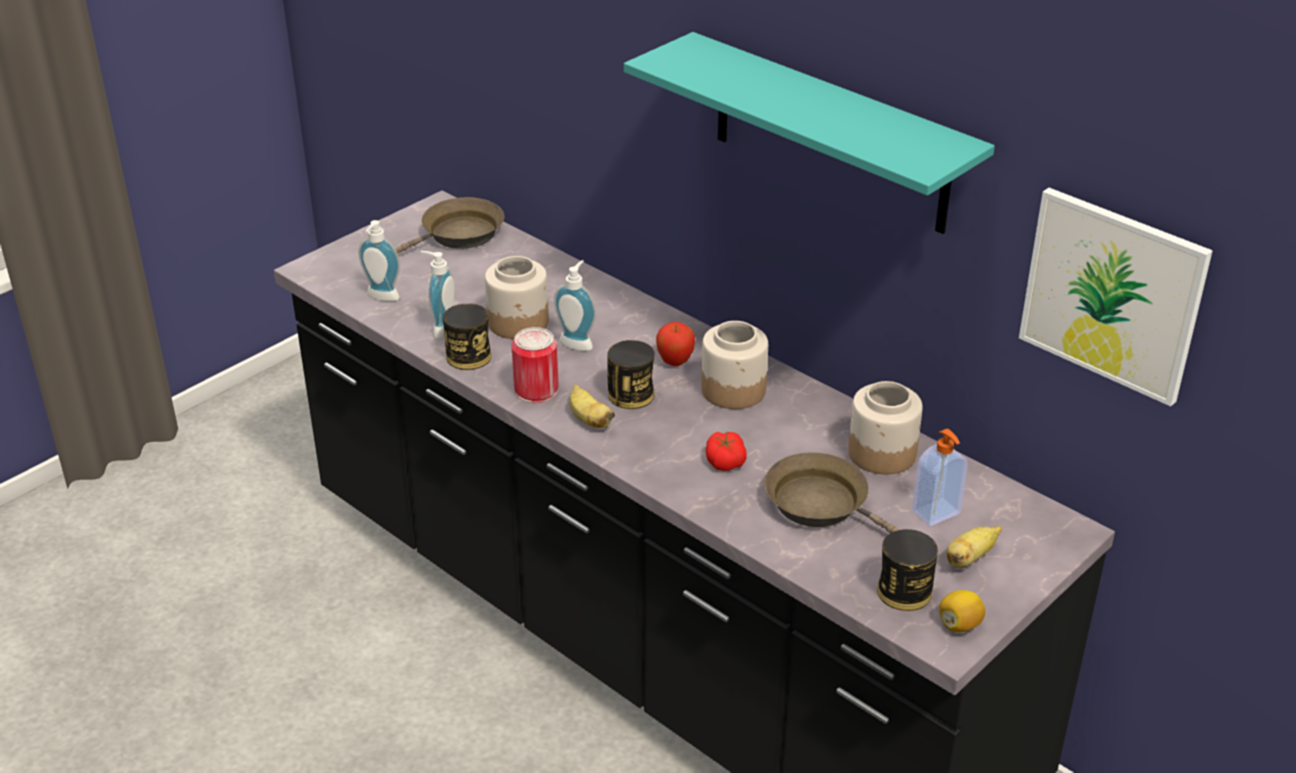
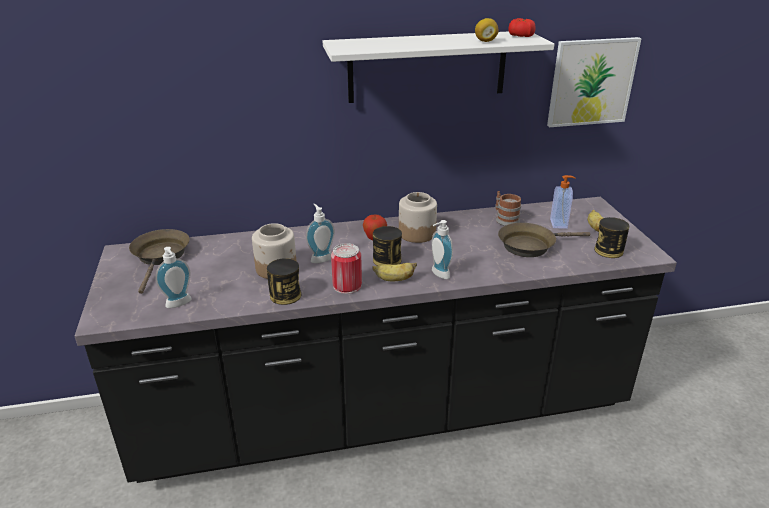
camera: 55 degrees left, 5 degrees down
soap dispenser [421,251,454,339] -> soap dispenser moved to [432,220,453,279]
turquoise shelf [624,32,995,234] -> white shelf [323,31,554,103]
tomato [706,432,747,471] -> tomato moved to [508,18,536,37]
jar [848,381,923,474] -> mug [495,191,521,226]
lemon [939,590,985,633] -> lemon moved to [475,18,499,42]

